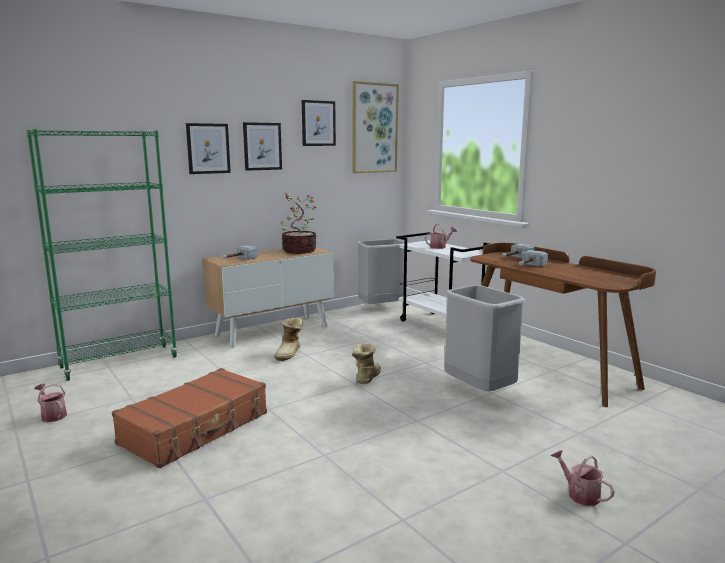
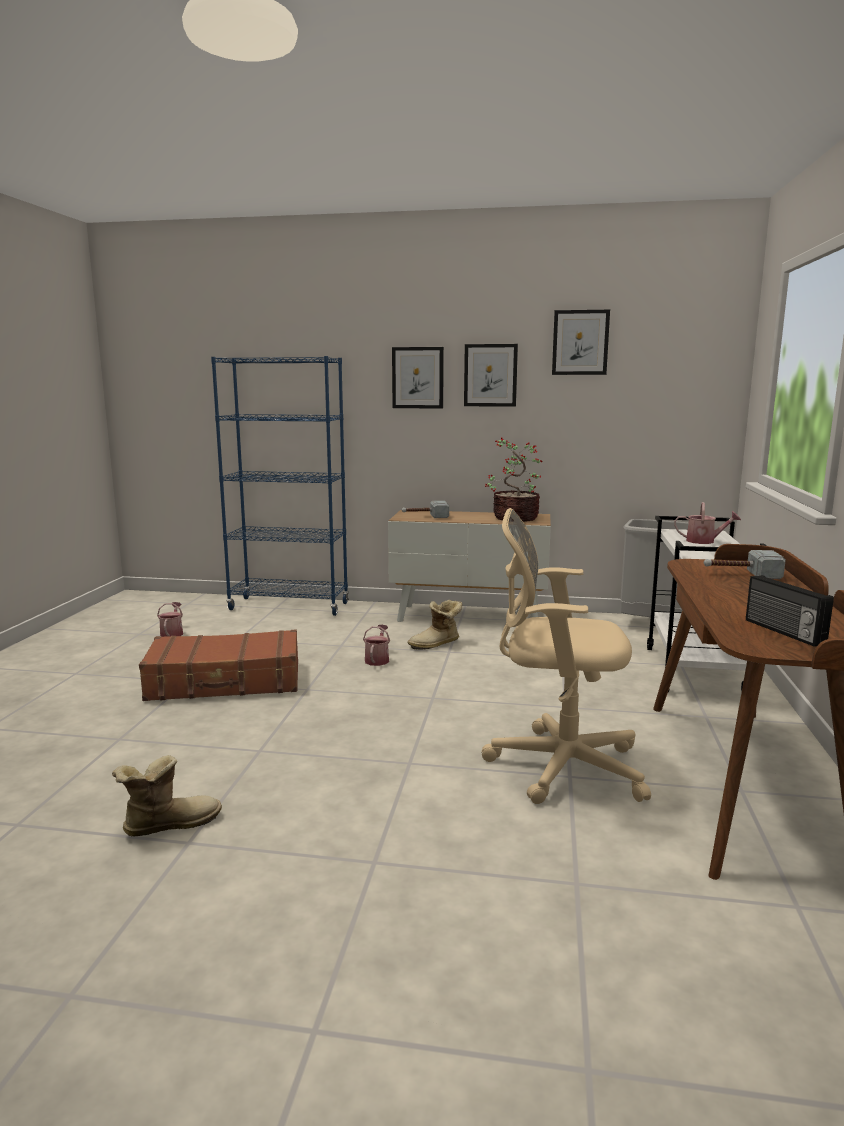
camera: 45 degrees right, 0 degrees up
green bookcase [27,129,178,381] -> blue bookcase [211,356,349,616]
picture [352,81,399,173] -> none
boot [352,343,381,384] -> boot moved to [112,755,222,837]
grey trash can [445,285,526,391] -> beige office chair [481,508,651,804]
hammer [519,250,548,267] -> none
watering can [551,450,615,506] -> watering can moved to [363,625,390,666]
none -> radio [746,575,834,647]

